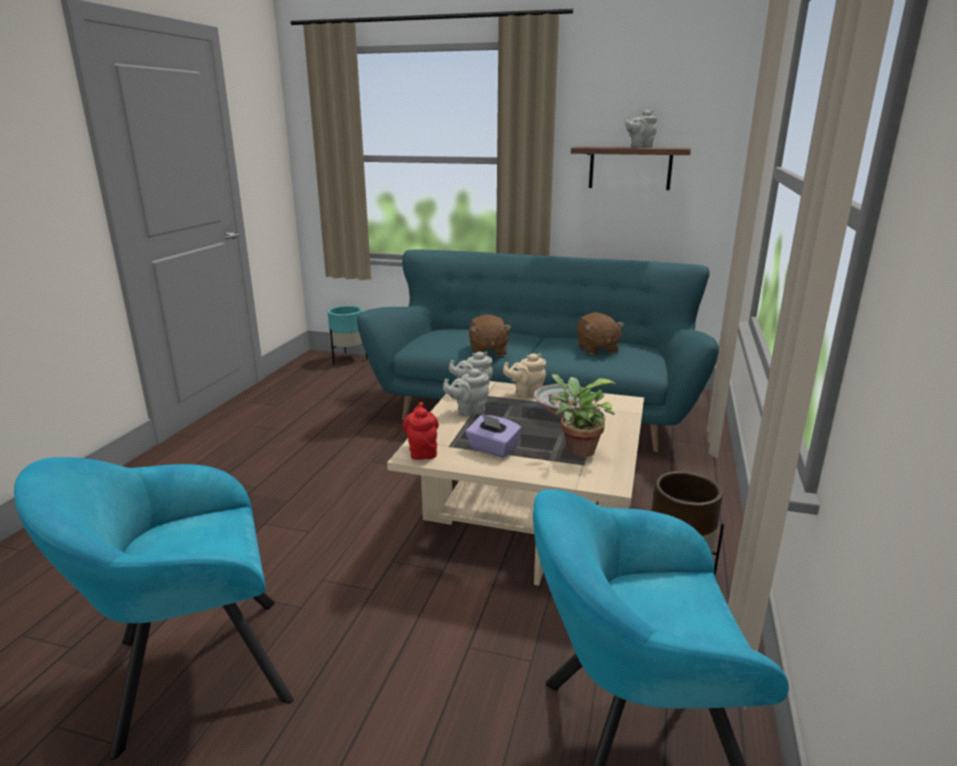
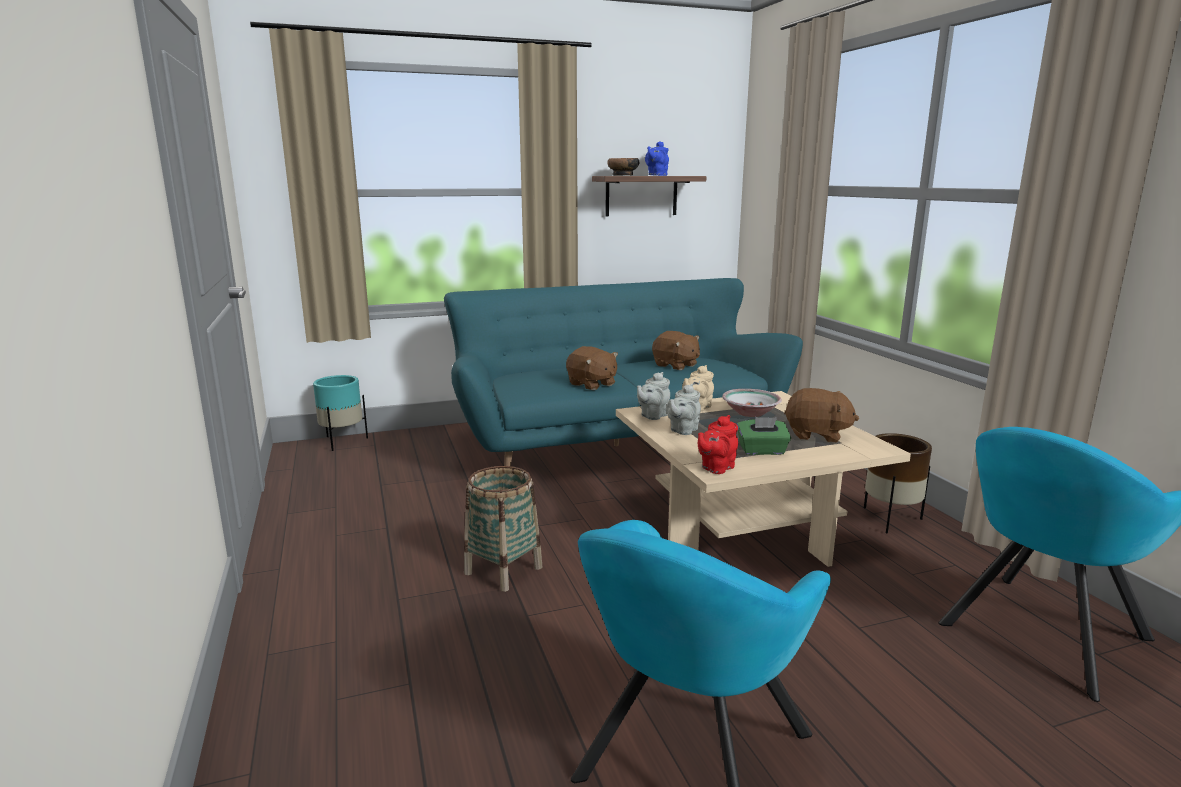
camera: 35 degrees left, 5 degrees down
red teapot [403,402,439,460] -> red teapot turned 90 degrees counterclockwise [698,415,738,474]
purple tissue box [466,414,522,458] -> green tissue box [737,417,791,455]
potted plant [551,374,616,457] -> brown plush toy [784,388,859,443]
grey teapot [625,110,657,148] -> blue teapot [645,141,669,176]
none -> basket [464,466,542,592]
none -> bowl [607,158,639,176]

